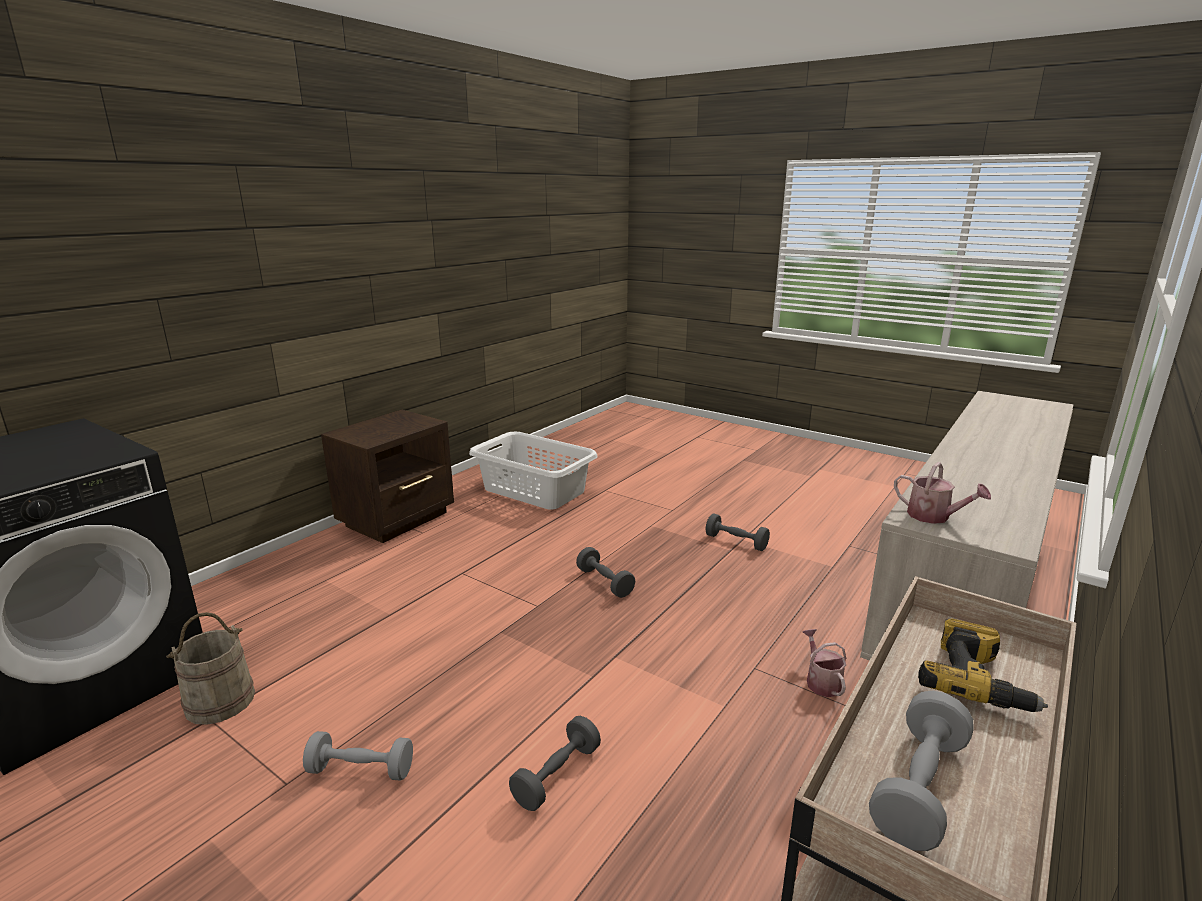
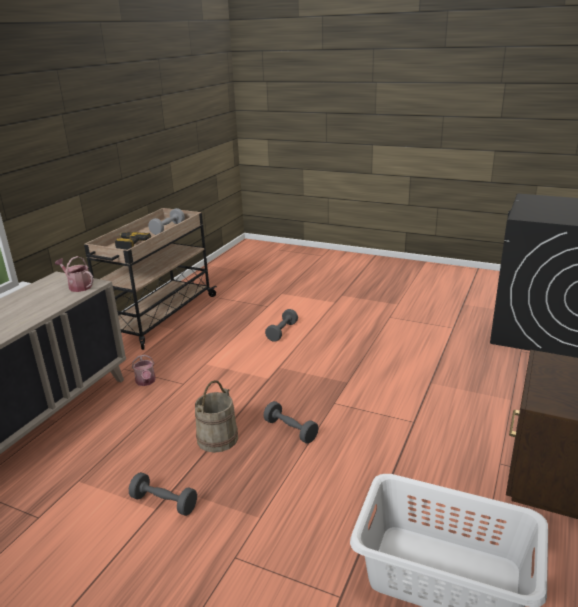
camera: 170 degrees right, 5 degrees up
beige bucket [166,612,255,725] -> beige bucket moved to [195,380,238,453]
grey dumbbell [303,731,413,781] -> none

